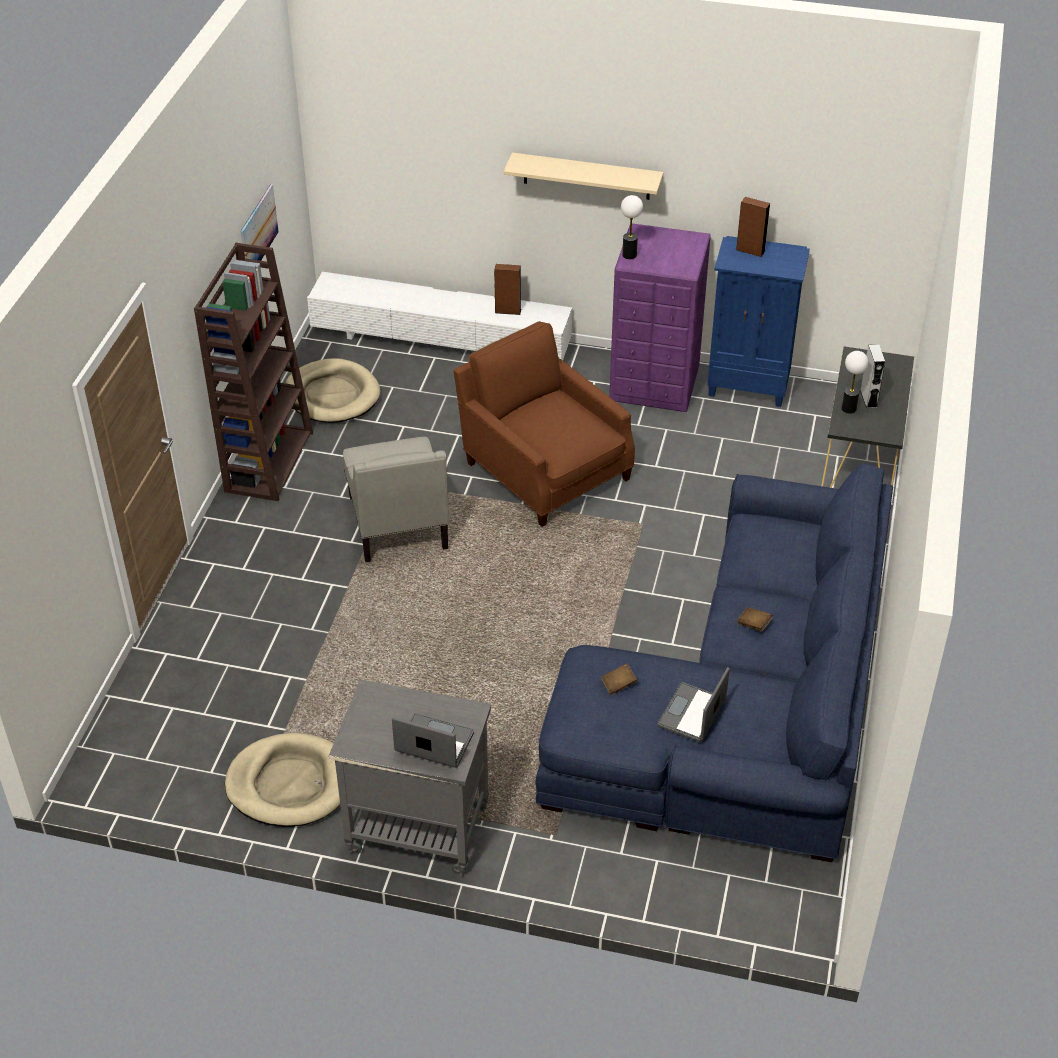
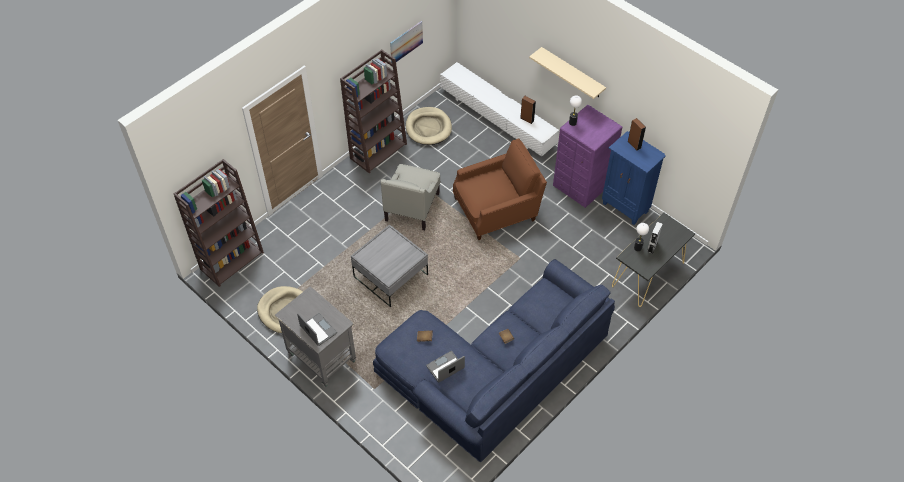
camera: 30 degrees right, 10 degrees up
brown armchair [453,321,635,527] -> brown armchair turned 75 degrees clockwise [453,138,547,240]
none -> brown bookcase [174,159,264,287]
none -> grey coffee table [351,224,428,307]

